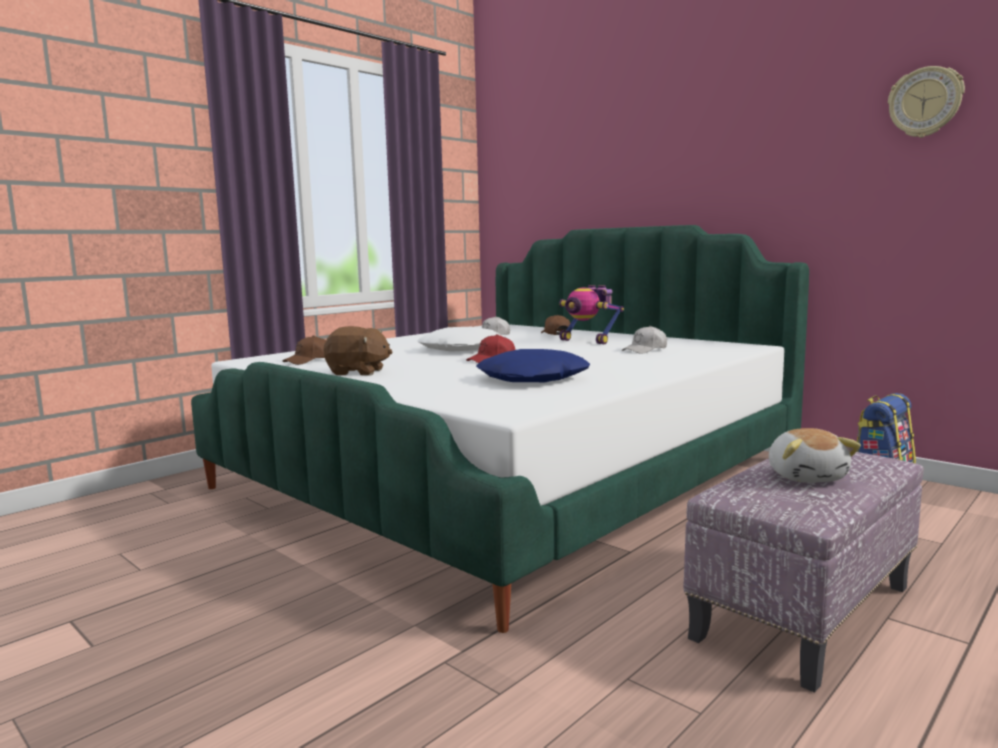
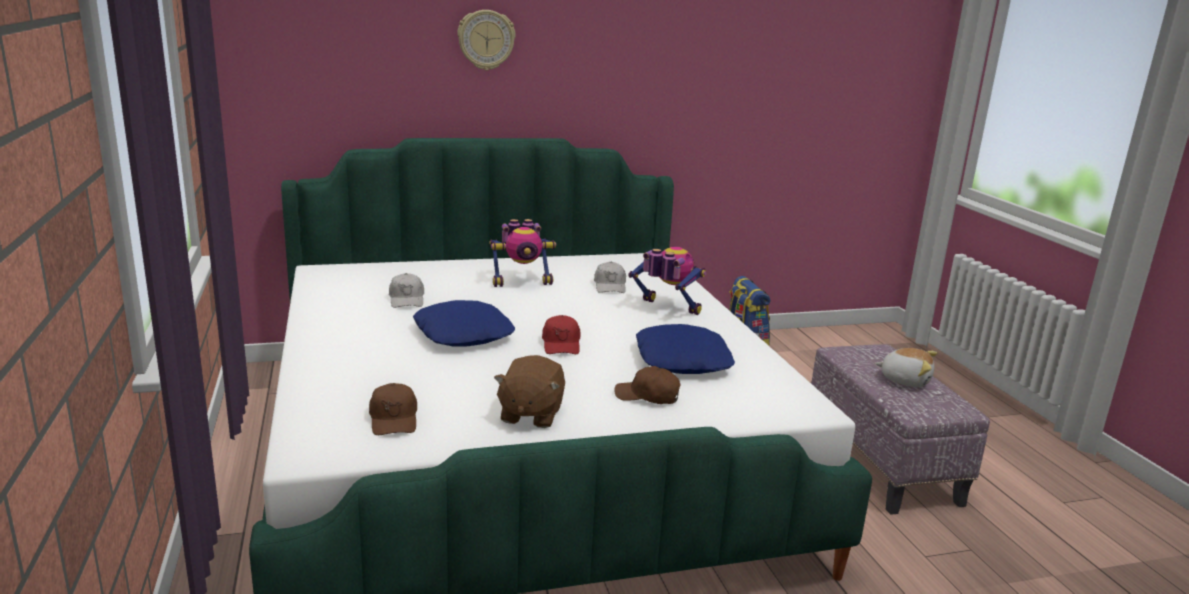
camera: 60 degrees left, 10 degrees up
brown plush toy [323,326,392,375] -> brown plush toy turned 150 degrees clockwise [494,355,565,428]
white pillow [418,327,503,352] -> blue pillow [413,300,515,347]
brown cap [541,315,571,335] -> brown cap moved to [615,366,681,404]
wall clock [888,66,965,138] -> wall clock moved to [457,10,516,70]
none -> toy robot [629,247,706,315]

